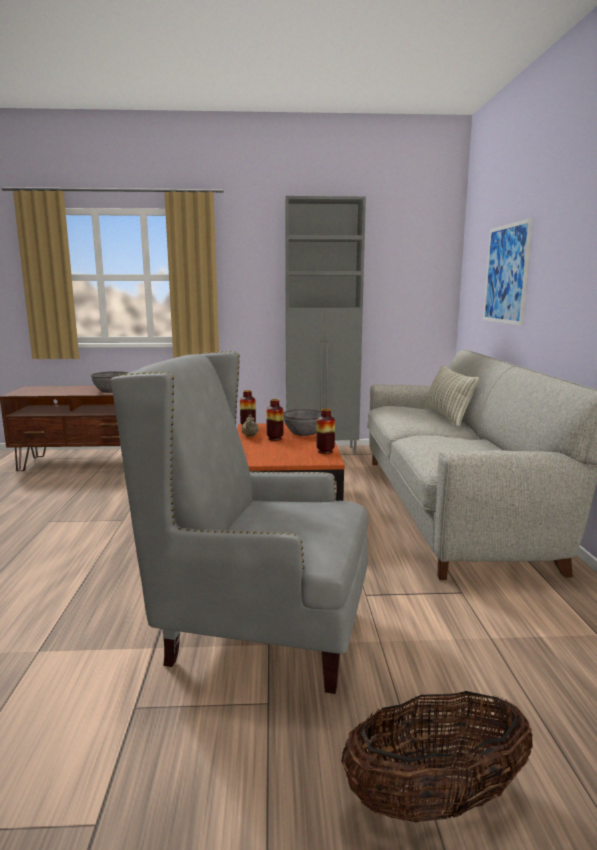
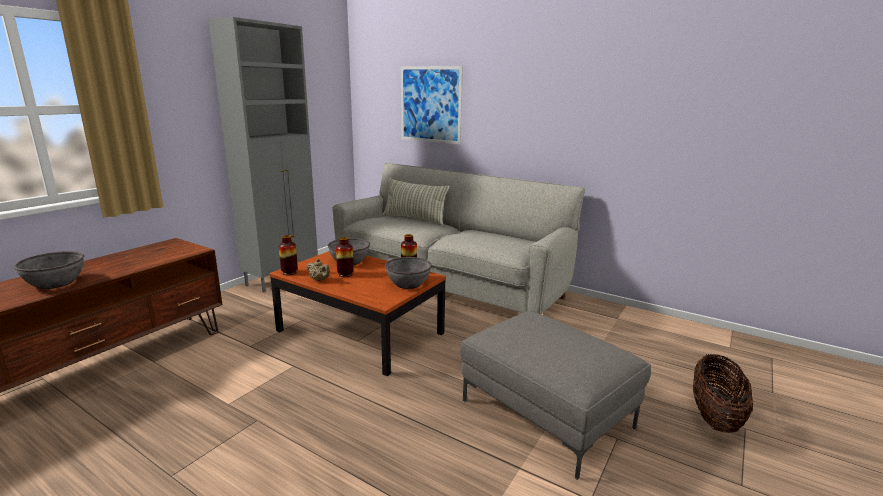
camera: 55 degrees left, 5 degrees up
grey armchair [111,351,369,694] -> grey ottoman [460,311,651,480]
none -> grey bowl [385,257,432,289]

